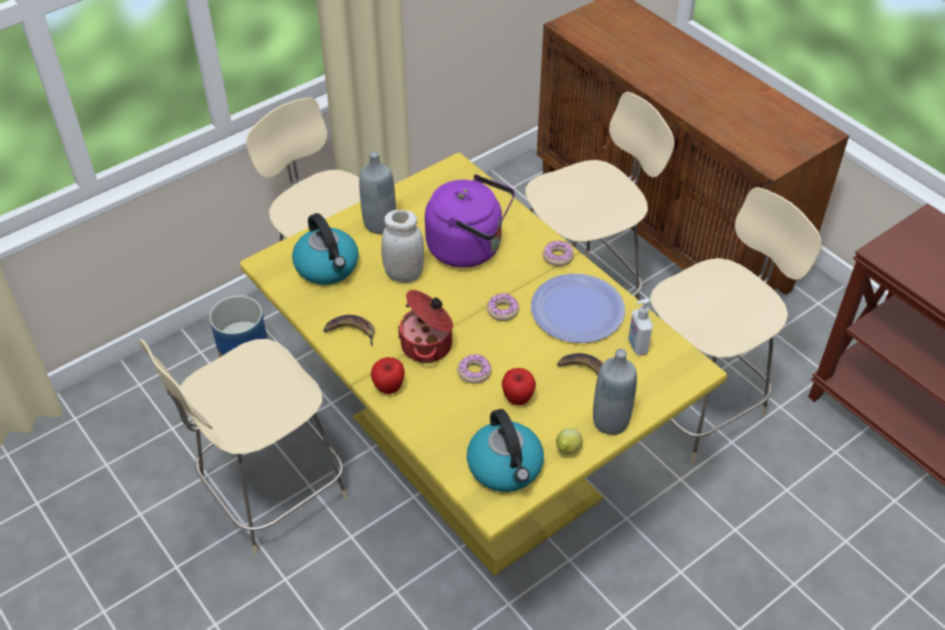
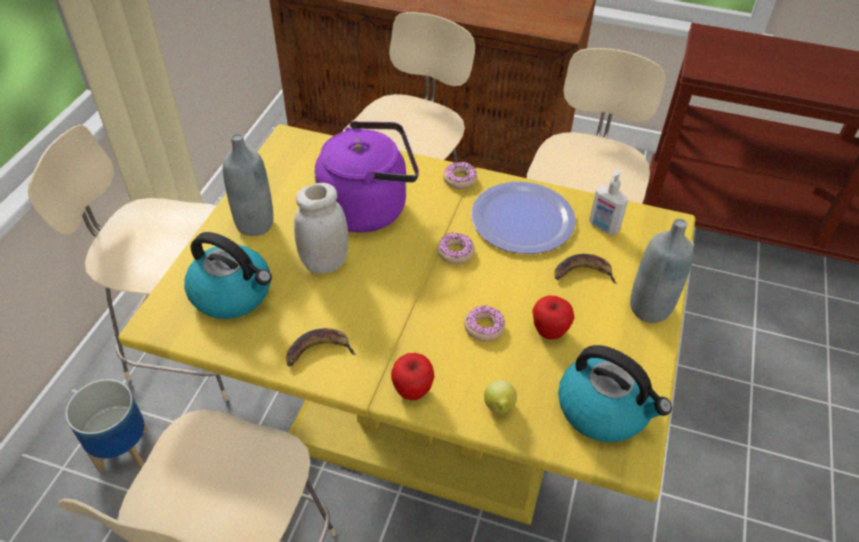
camera: 35 degrees left, 0 degrees up
cooking pot [398,290,453,363] -> none
lemon [556,428,583,454] -> lemon moved to [484,380,517,414]

